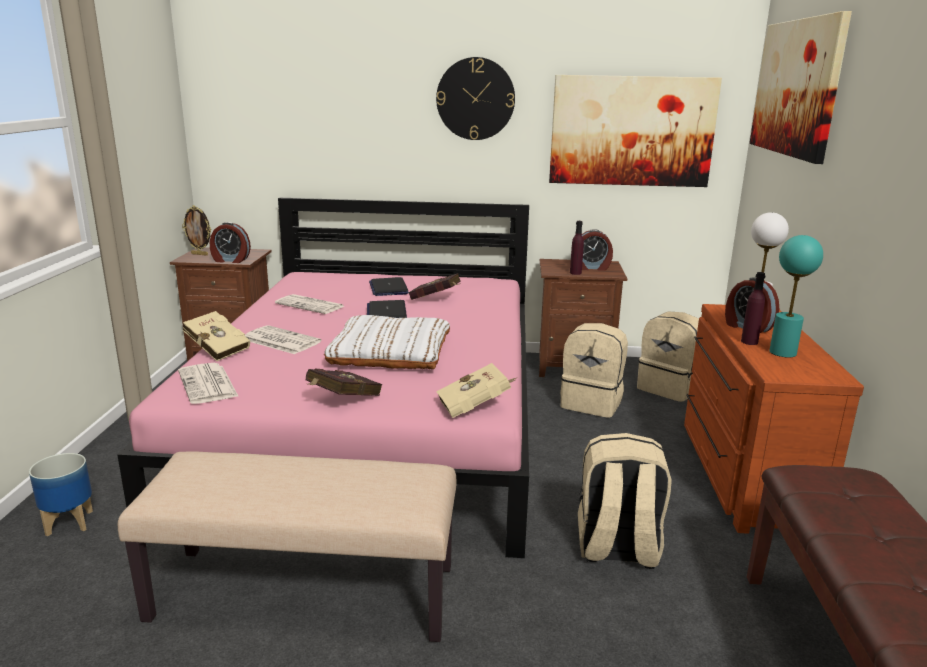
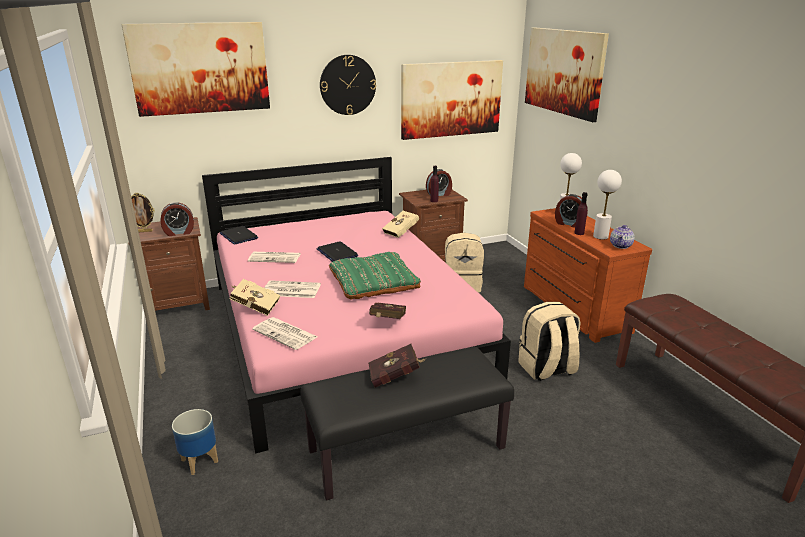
camera: 25 degrees left, 5 degrees up
beige bench [118,451,456,642] -> black bench [300,347,514,501]
white pillow [324,315,450,369] -> green pillow [329,252,421,300]
laptop [369,277,409,296] -> laptop moved to [220,226,258,244]
red book [409,273,461,300] -> red book moved to [368,344,427,387]
beige book [436,363,516,418] -> beige book moved to [382,211,419,238]
beige backpack [637,312,699,402] -> none
turquoise table lamp [769,235,823,358] -> white table lamp [593,170,622,240]
none -> picture [121,22,270,117]
none -> teapot [610,225,635,249]

